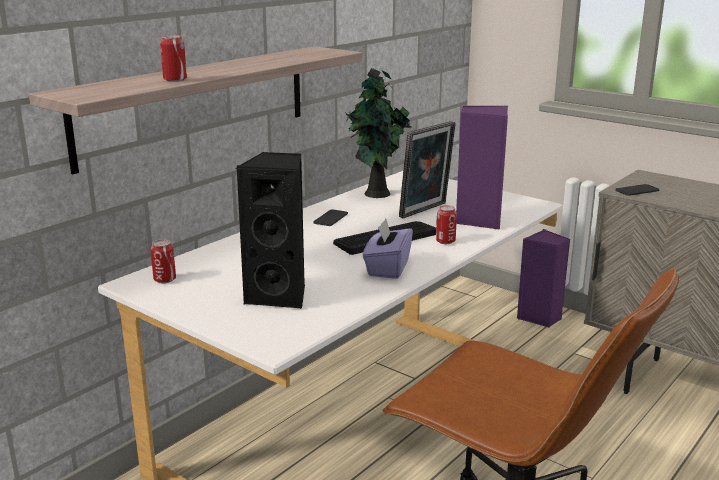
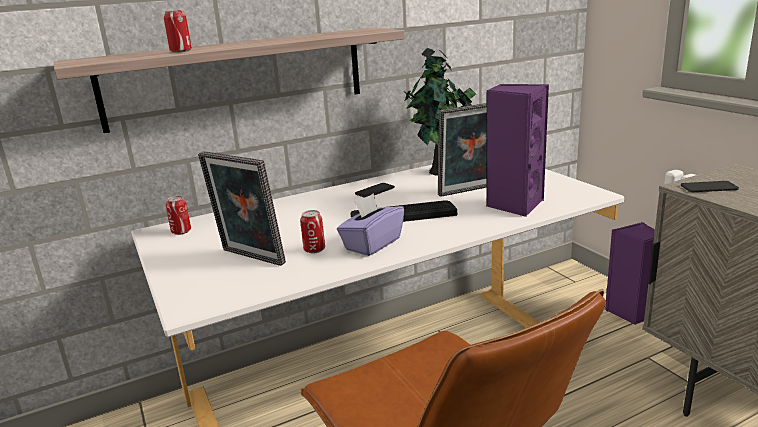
camera: 25 degrees right, 0 degrees up
black speaker [236,152,305,308] -> picture frame [198,151,286,266]
can [436,205,457,244] -> can moved to [300,210,325,253]

